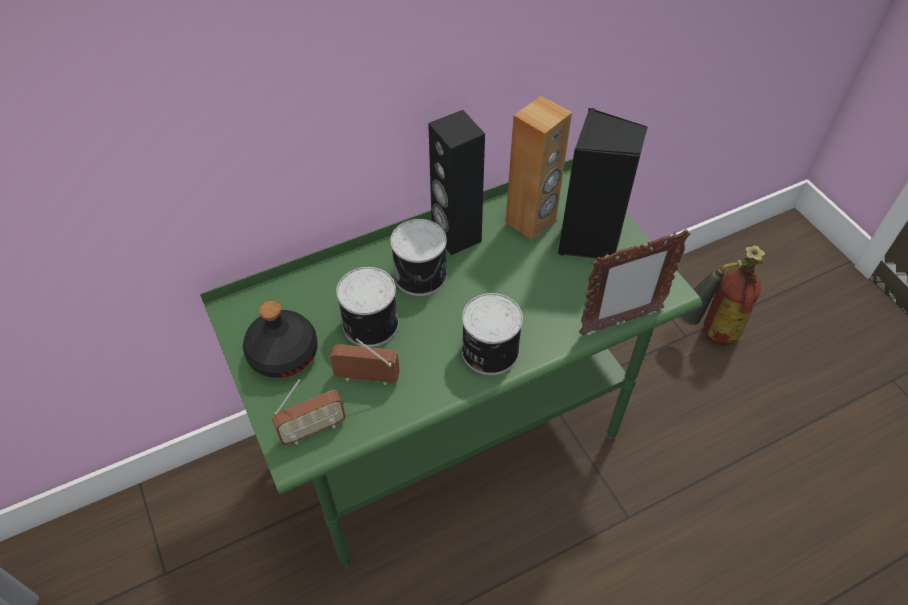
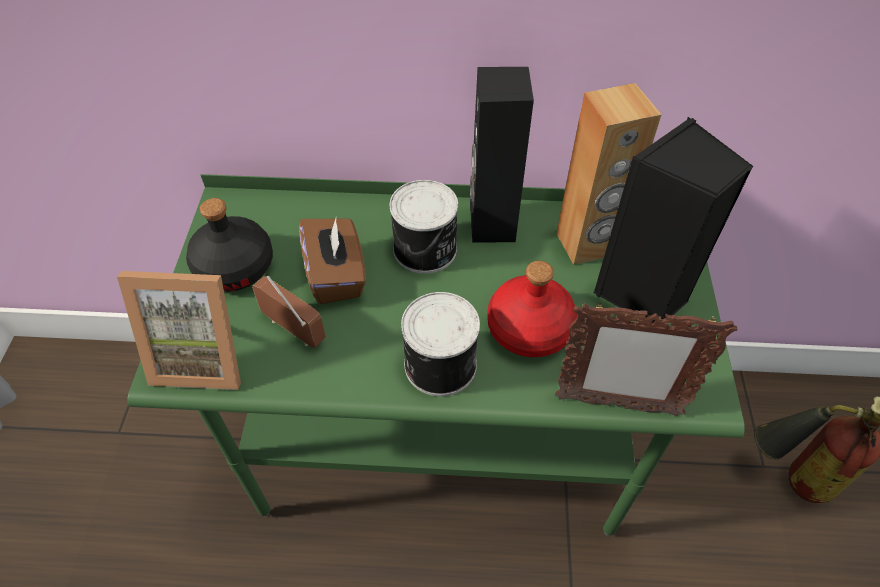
camera: 30 degrees right, 0 degrees up
radio [272,379,346,445] -> picture frame [117,271,241,390]
can [336,267,399,347] -> brown tissue box [299,218,366,304]
none -> red bottle [487,261,577,357]

